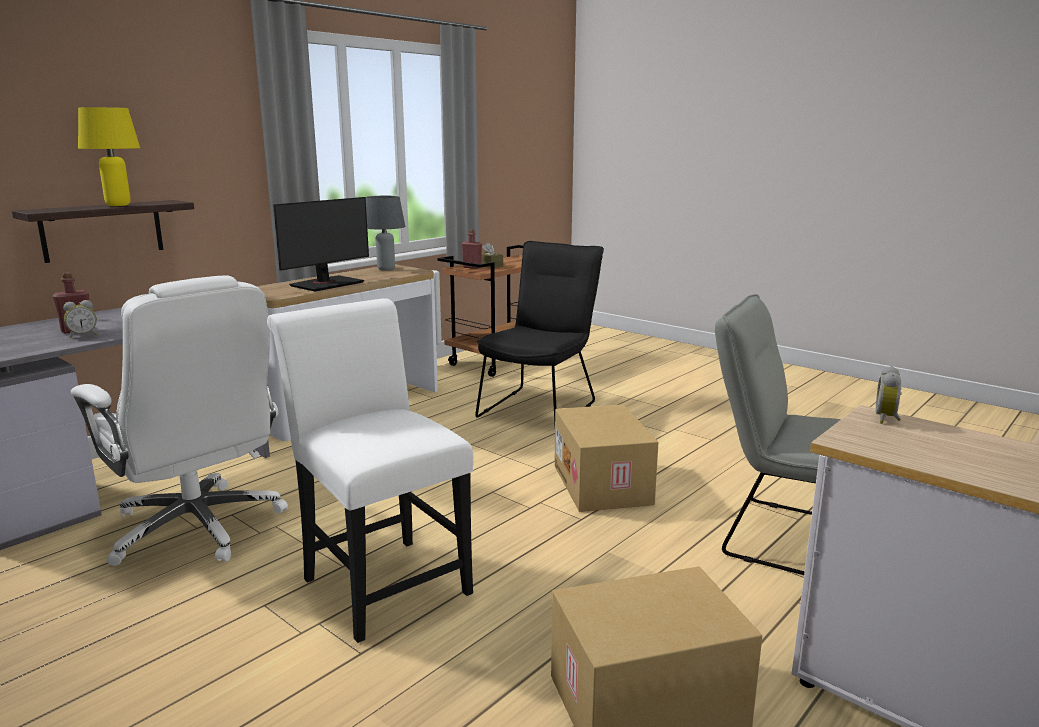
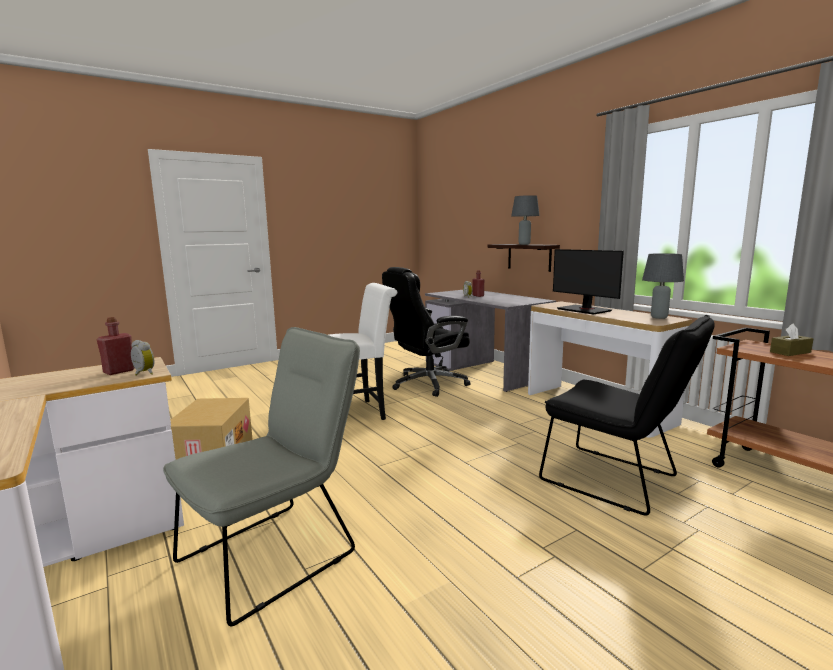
camera: 105 degrees right, 5 degrees down
white office chair [71,275,288,566] -> black office chair [382,267,471,397]
yellow table lamp [78,107,140,206] -> grey table lamp [511,195,540,245]
red bottle [462,229,482,269] -> red bottle moved to [97,317,135,375]
cardboard box [554,404,658,512] -> none

